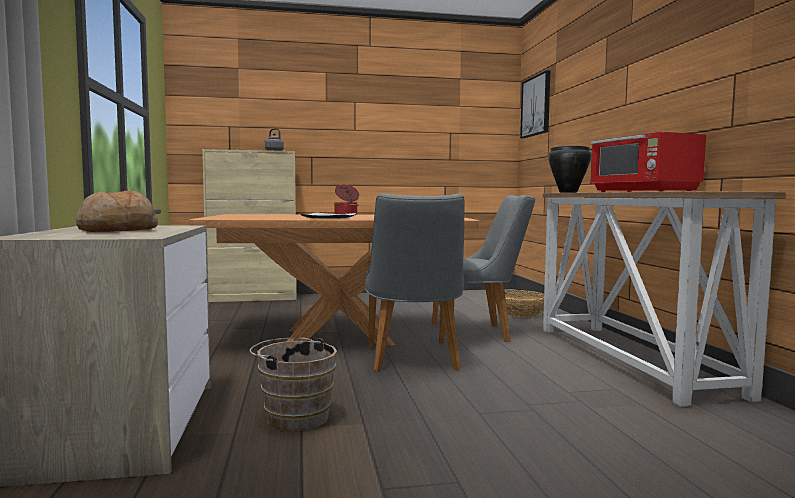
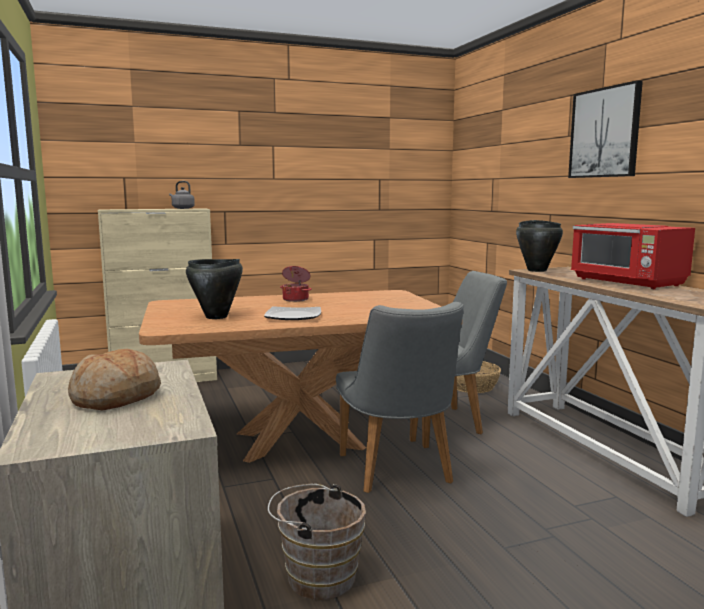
camera: 10 degrees left, 5 degrees up
picture [520,70,551,138] -> picture moved to [568,80,643,178]
none -> black cooking pot [186,259,243,319]

